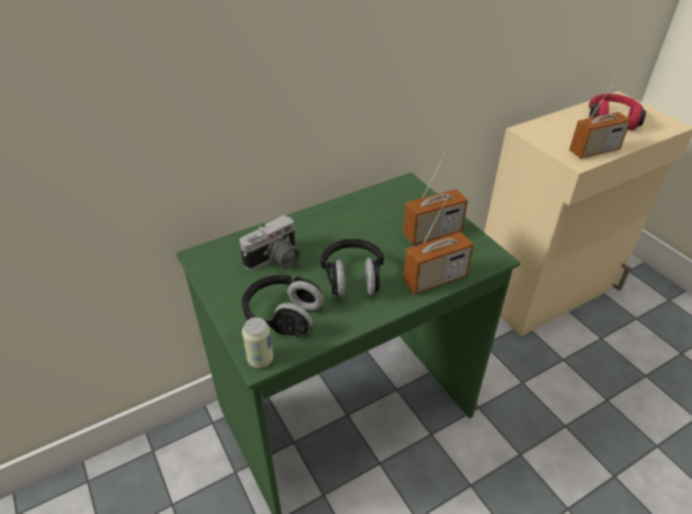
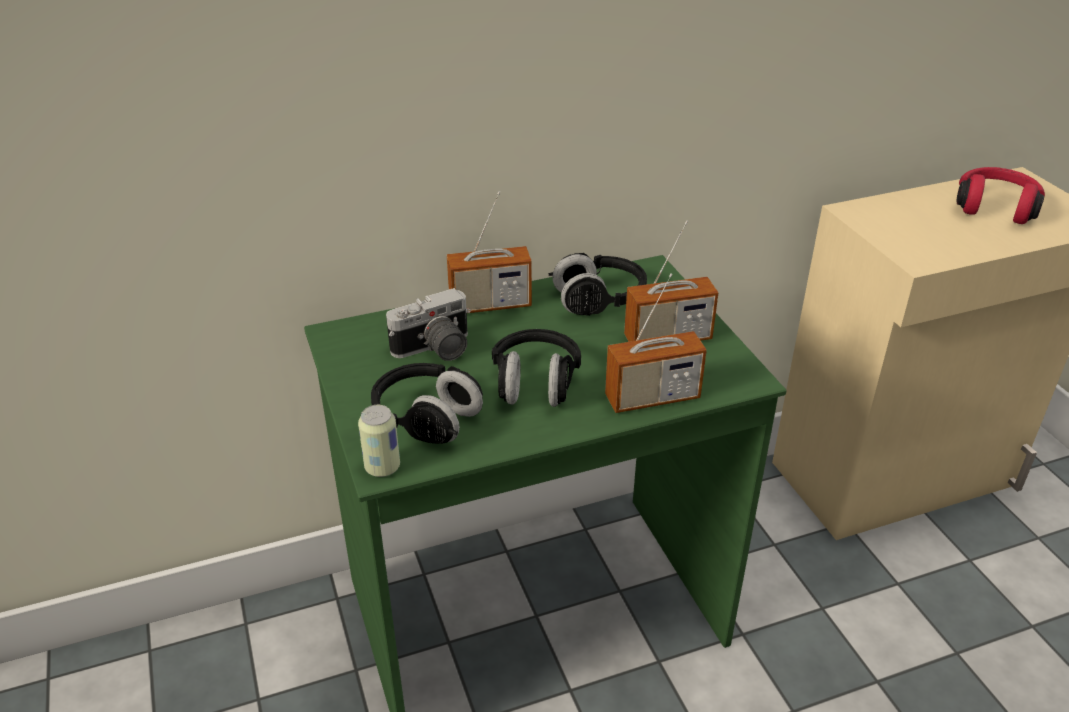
camera: 10 degrees right, 5 degrees down
radio [569,77,631,159] -> radio moved to [447,191,532,313]
none -> black headphones [549,253,647,316]

